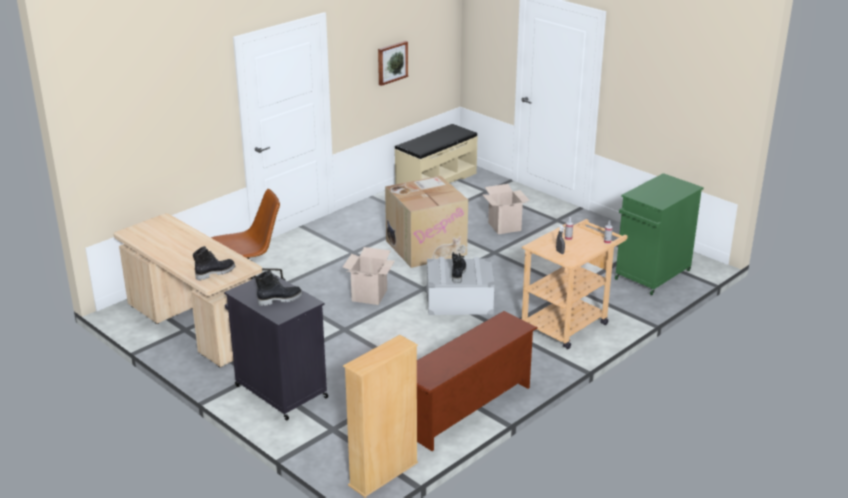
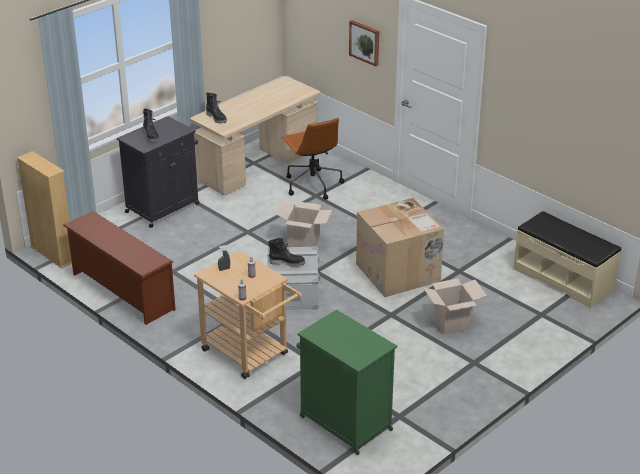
camera: 90 degrees right, 5 degrees up
picture [378,41,408,86] -> picture moved to [349,20,379,66]

